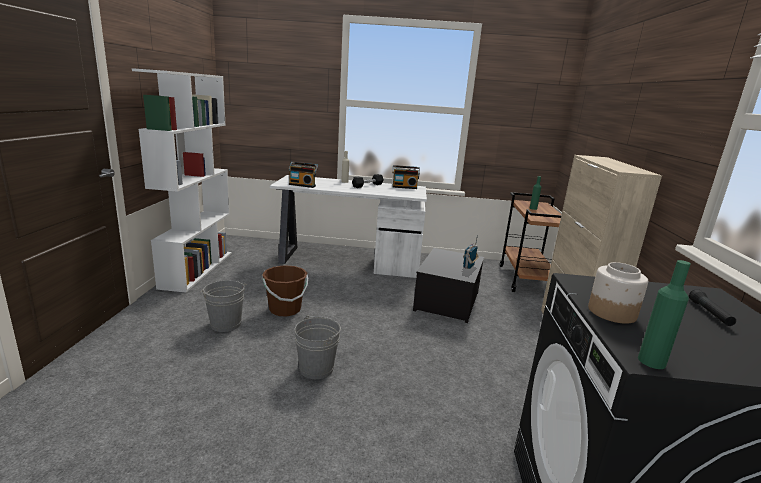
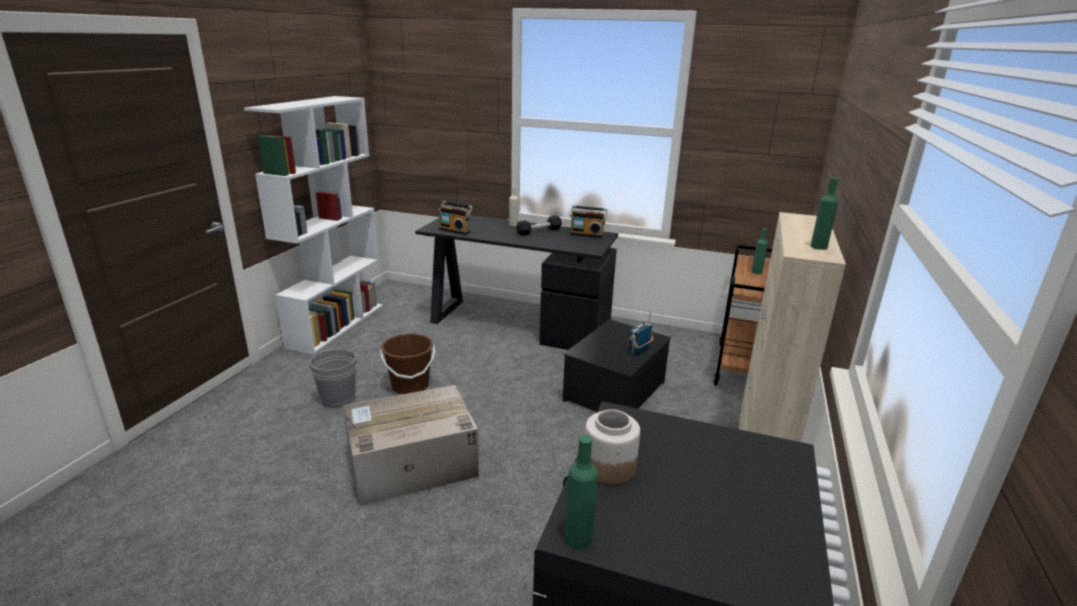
camera: 15 degrees right, 5 degrees up
white desk [270,175,427,278] -> black desk [415,215,618,350]
grey bucket [294,315,341,379] -> cardboard box [343,385,479,506]
black flashlight [689,289,736,326] -> none
none -> green bottle [810,178,838,250]

